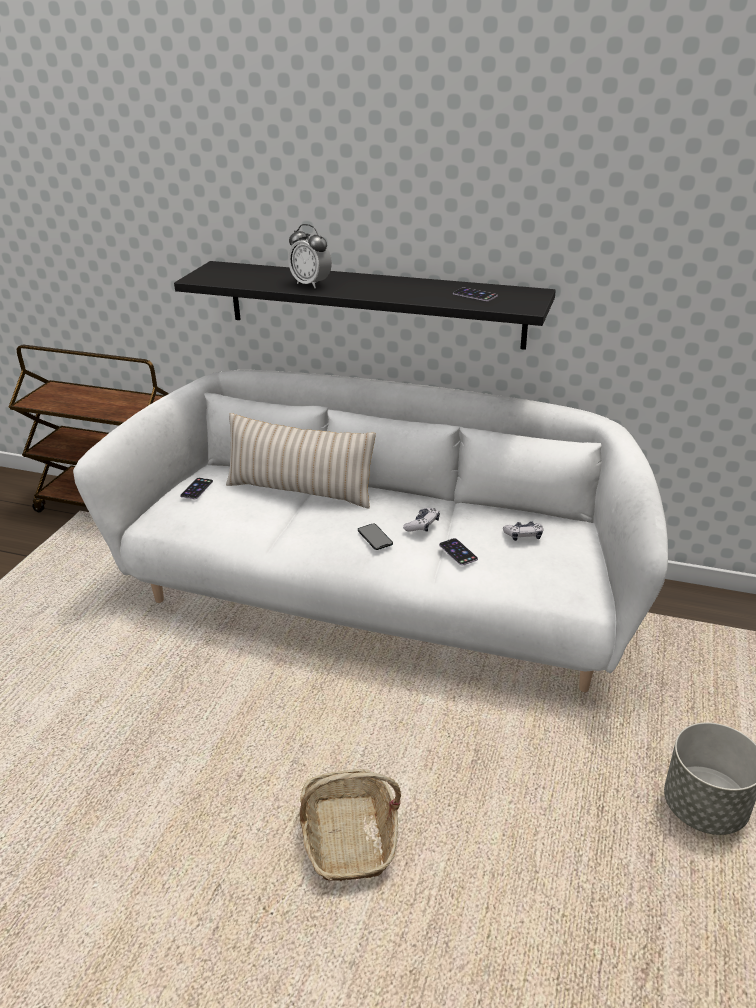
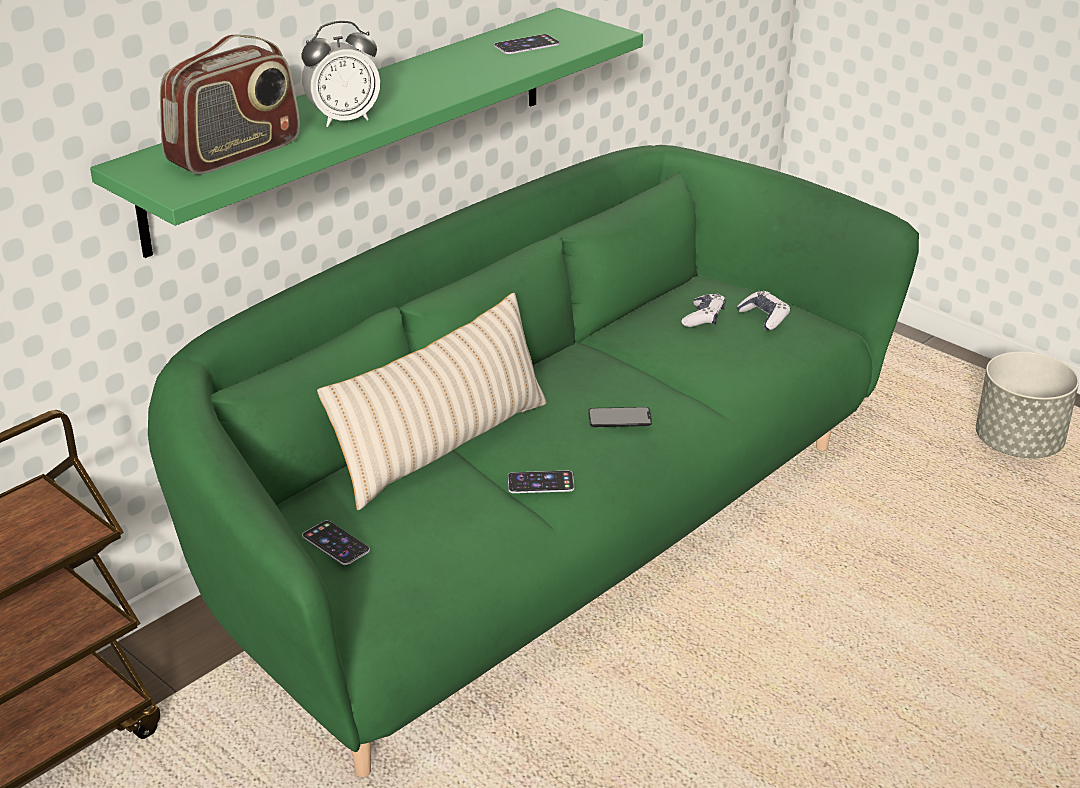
camera: 65 degrees left, 0 degrees up
white sofa [73,370,668,692] -> green sofa [148,145,919,777]
black shelf [174,261,556,350] -> green shelf [90,8,643,258]
basket [300,769,401,881] -> none
game controller [403,508,440,532] -> game controller moved to [737,290,790,330]
phone [439,538,478,566] -> phone moved to [508,471,574,493]
none -> radio [160,35,300,175]

